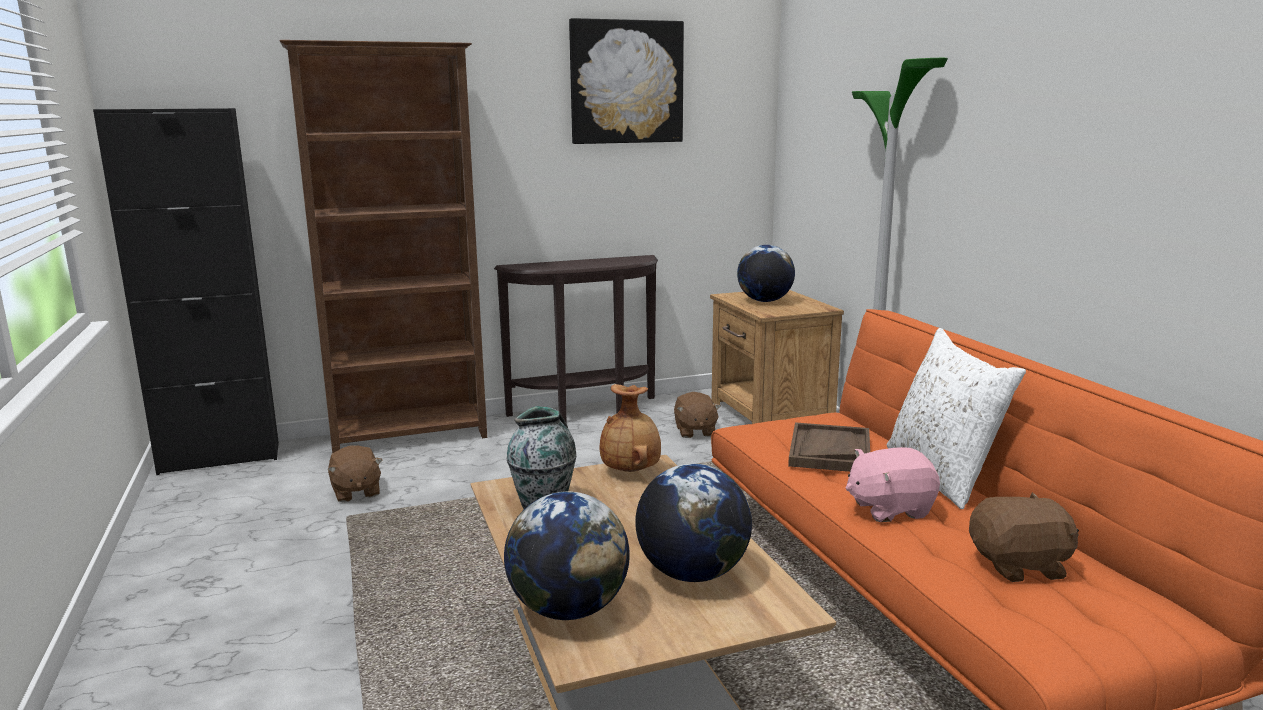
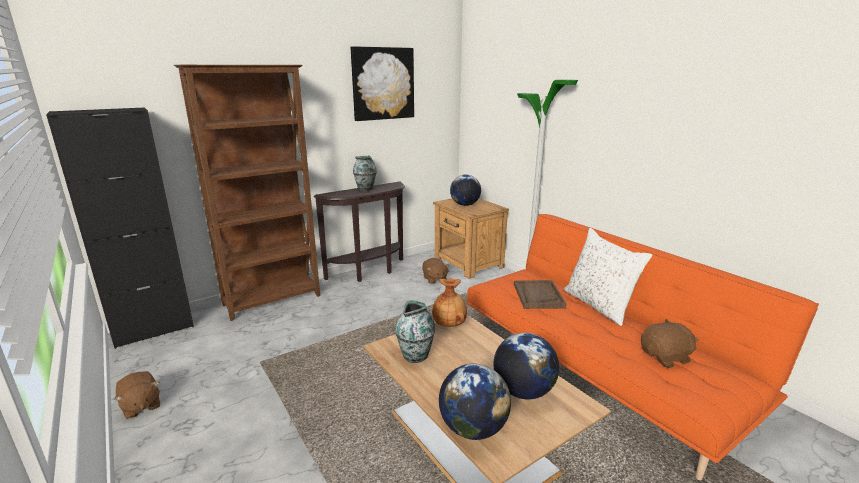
camera: 15 degrees left, 5 degrees up
brown plush toy [327,445,383,502] -> brown plush toy moved to [114,371,160,419]
pink plush toy [846,447,940,522] -> none
none -> vase [353,156,377,191]

